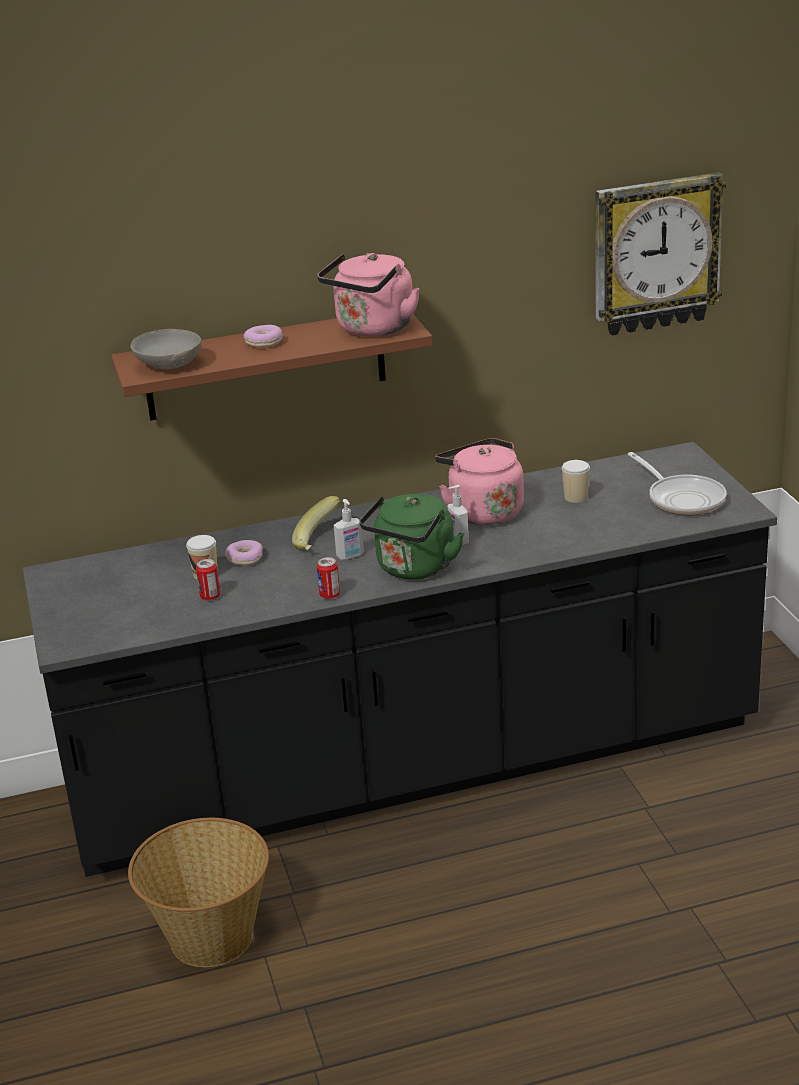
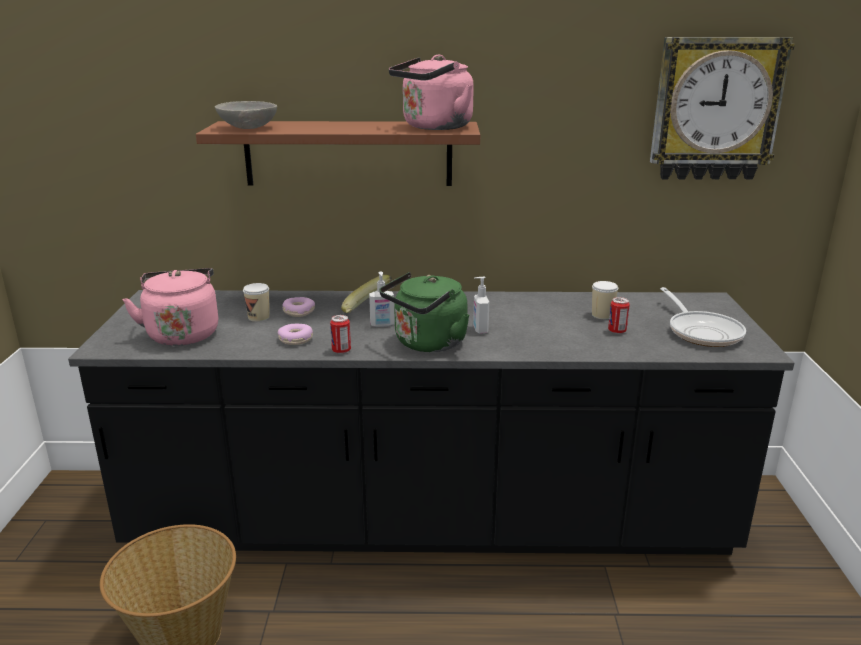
camera: 15 degrees right, 5 degrees down
can [196,559,220,600] -> can moved to [608,297,630,334]
donut [244,325,283,348] -> donut moved to [278,324,313,345]
pink kettle [435,438,524,525] -> pink kettle moved to [122,268,218,346]

